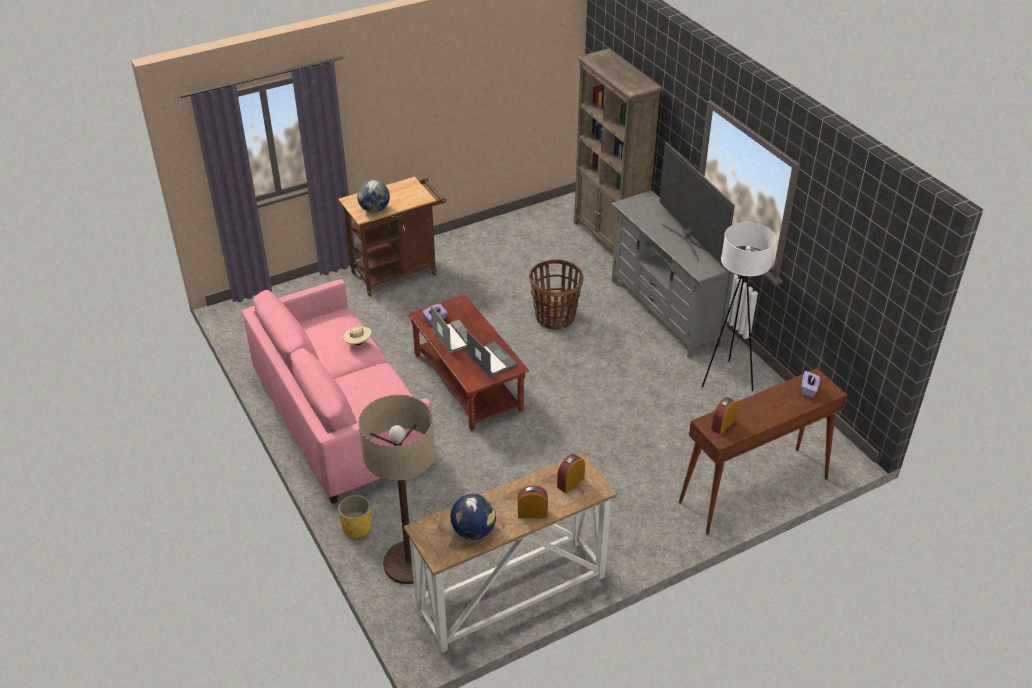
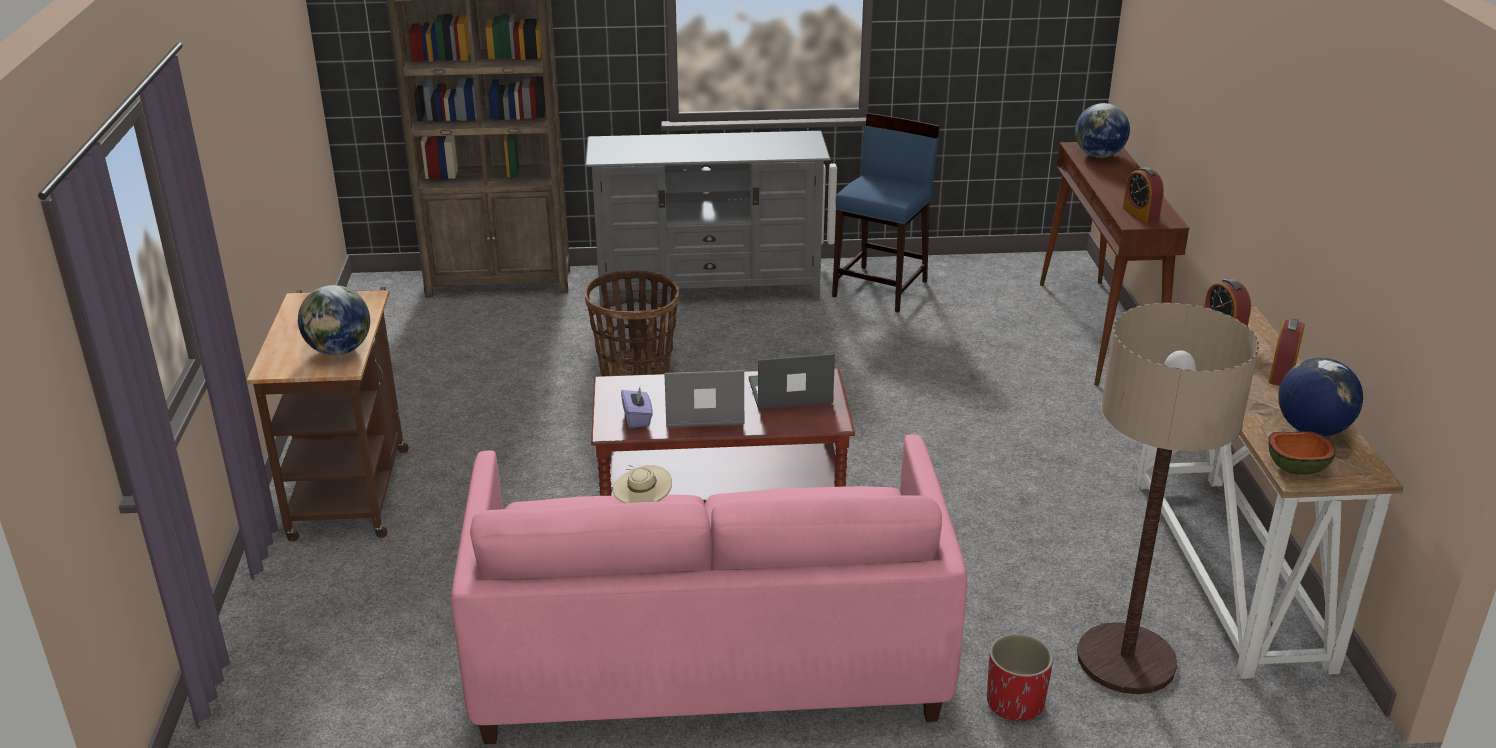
camera: 65 degrees left, 10 degrees down
yellow planter [338,495,371,539] -> red planter [987,634,1053,721]
television [659,142,735,265] -> none
white floor lamp [702,222,776,391] -> blue stool [832,113,940,312]
purple tissue box [801,371,820,397] -> globe [1075,103,1130,158]
none -> bowl [1268,431,1335,475]

